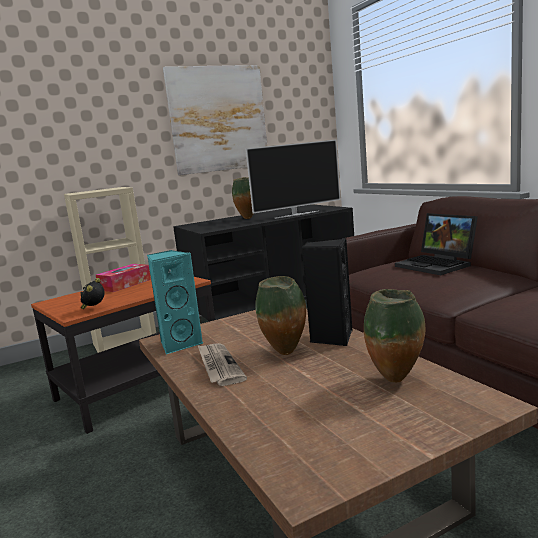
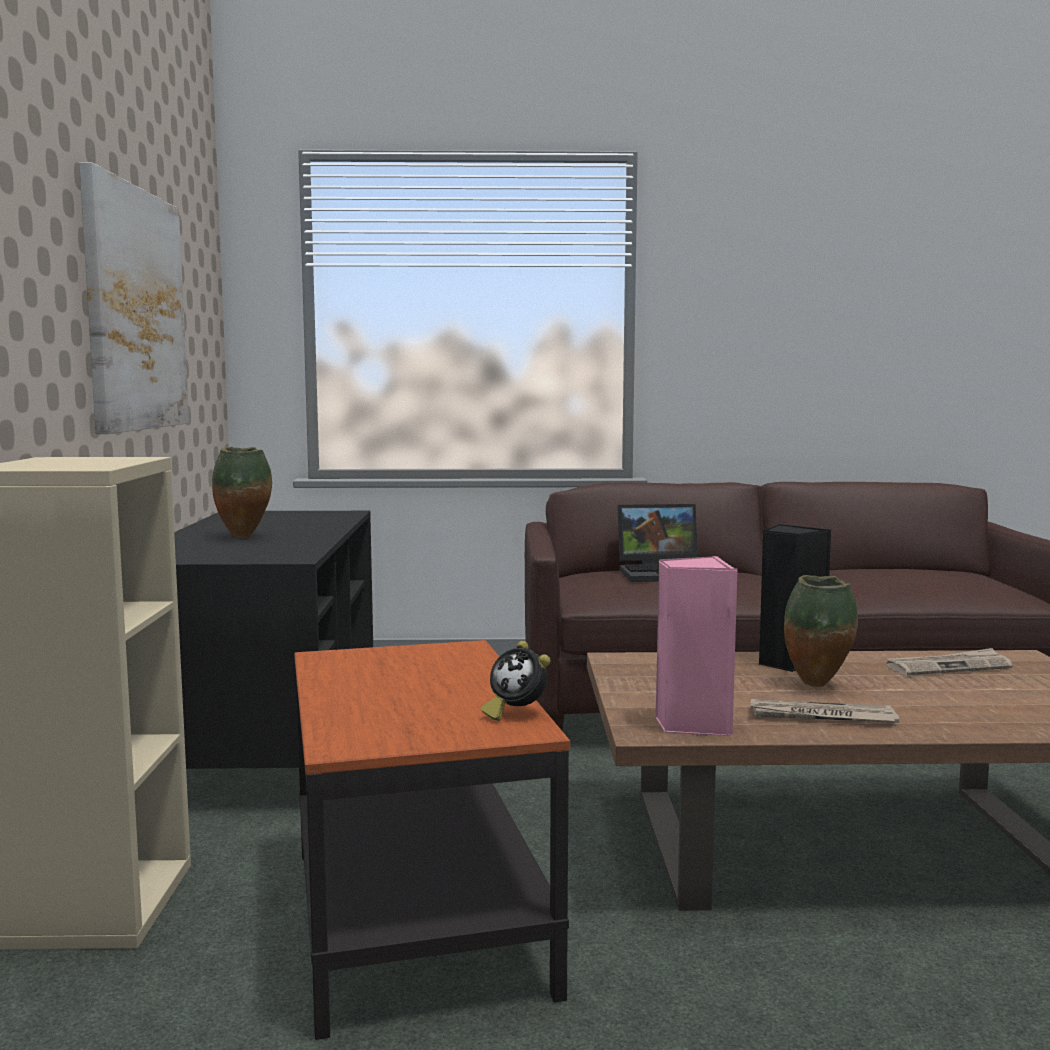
camera: 65 degrees left, 5 degrees down
tissue box [96,264,151,292] -> none
turquoise speaker [147,250,204,354] -> pink speaker [655,556,738,736]
television [245,140,341,219] -> none
vase [364,289,425,383] -> newspaper [887,648,1013,676]

